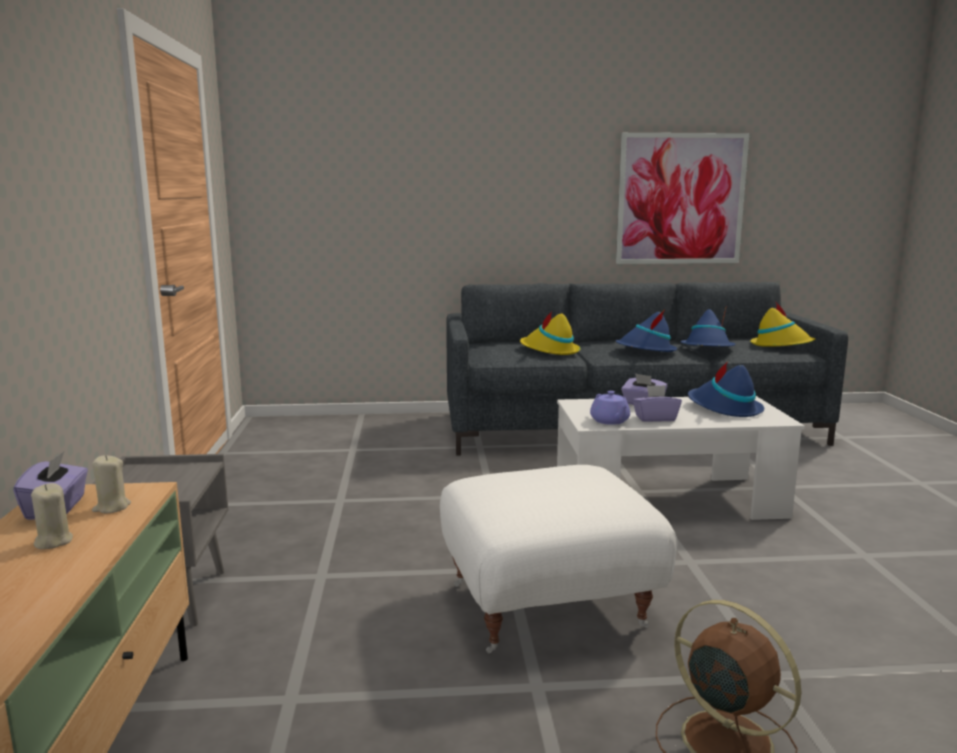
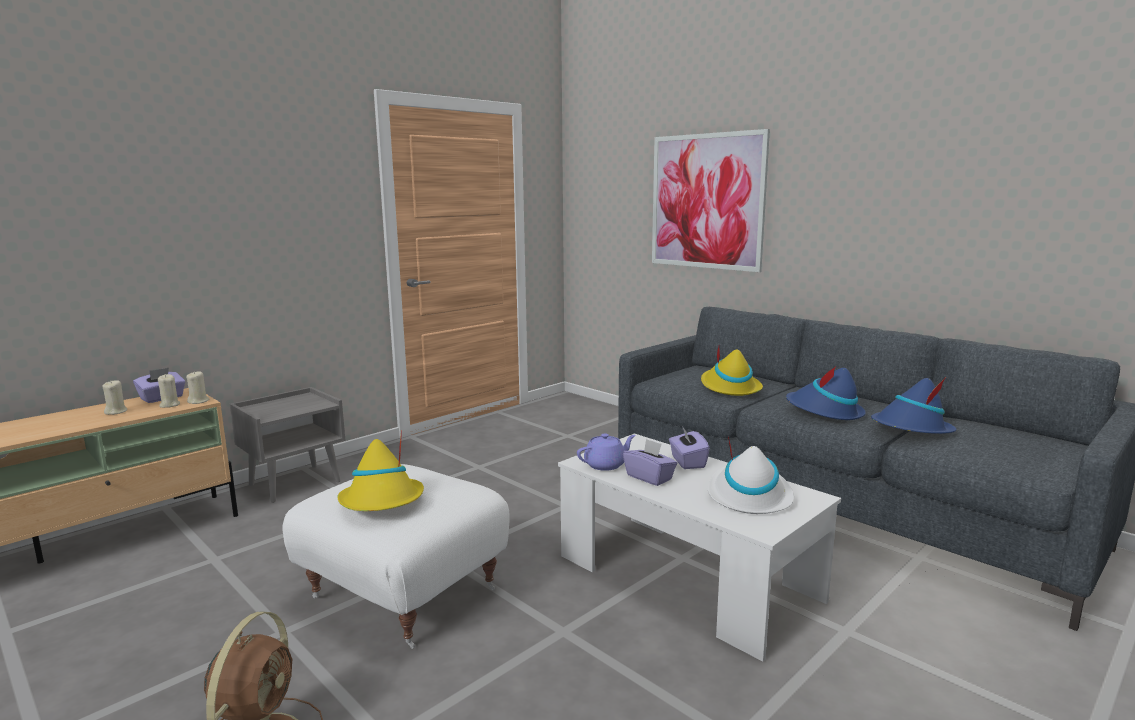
camera: 50 degrees right, 0 degrees up
purple teapot [590,391,630,425] -> purple teapot turned 150 degrees counterclockwise [577,434,636,471]
picture [616,133,749,264] -> picture moved to [652,129,770,272]
blue hat [688,362,764,417] -> white hat [708,436,794,514]
yellow hat [750,301,815,347] -> yellow hat moved to [337,430,424,511]
none -> beige candle [186,371,209,404]

